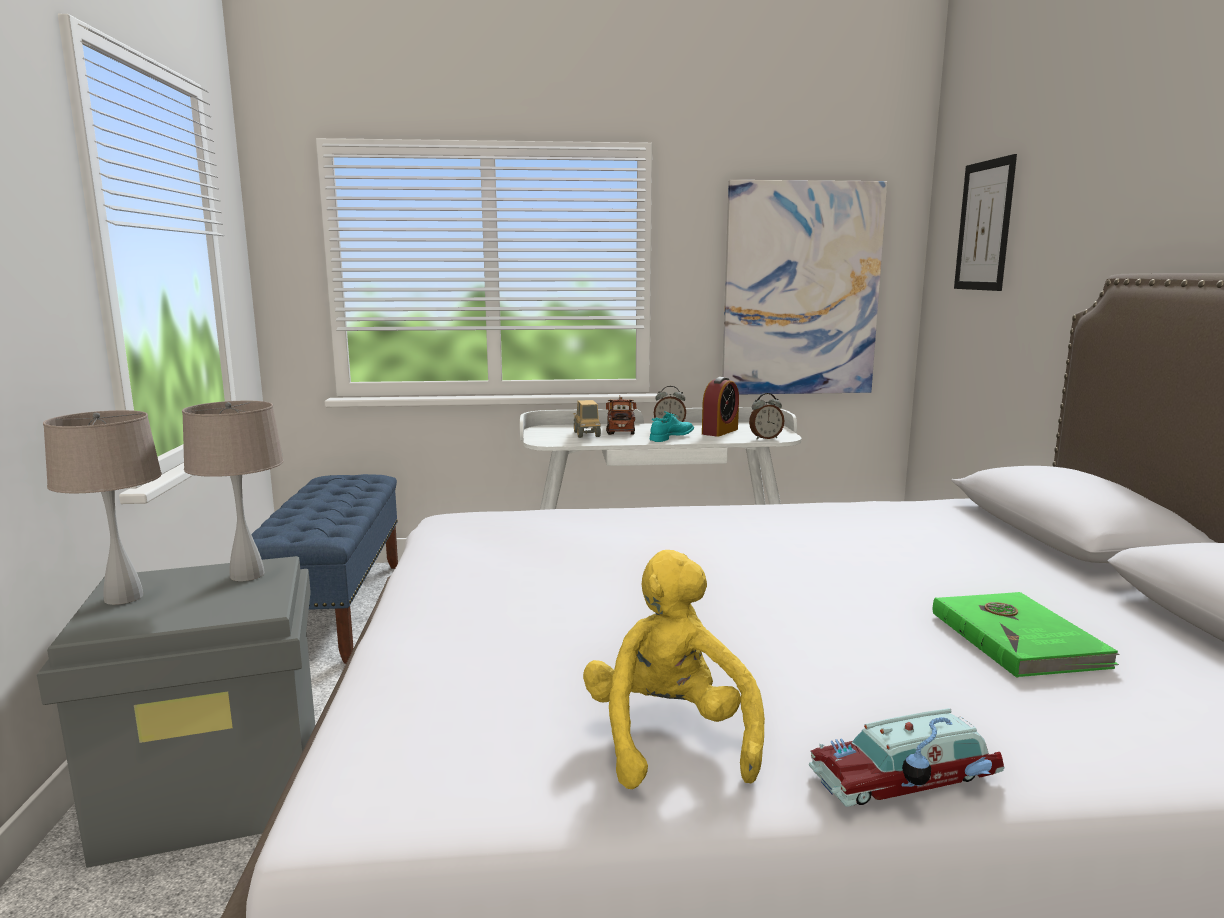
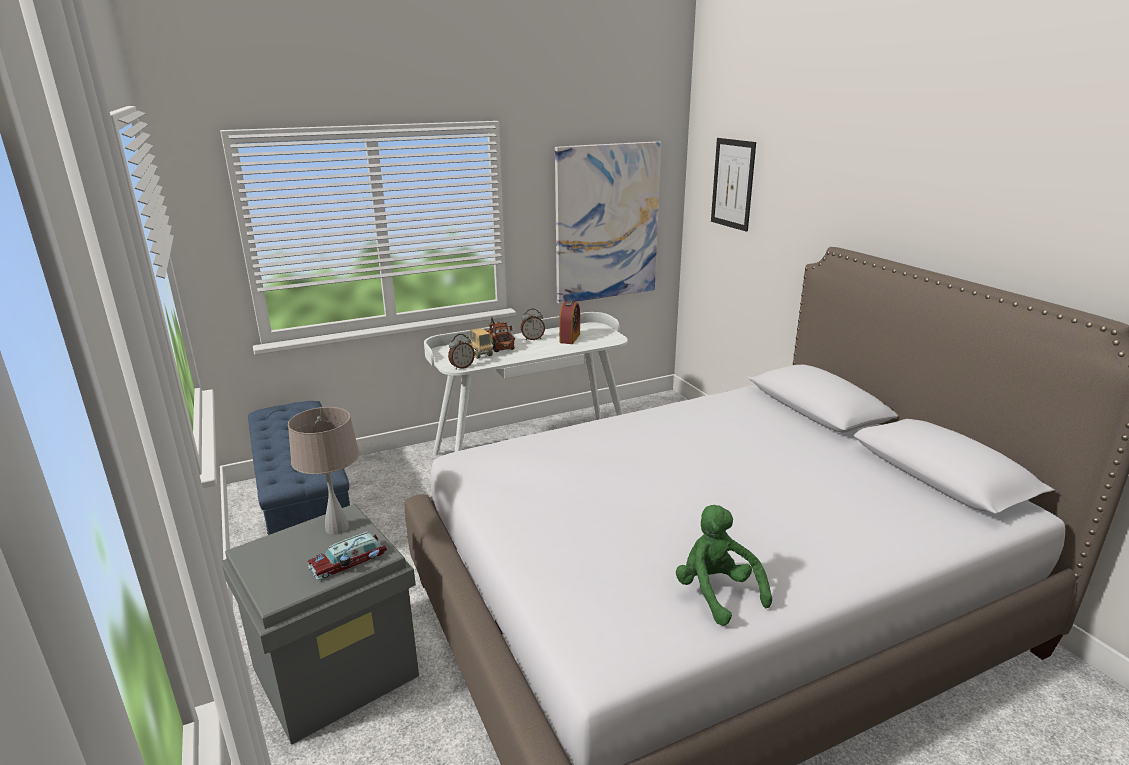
camera: 20 degrees left, 10 degrees up
beige table lamp [43,410,162,605] -> none
yellow plush toy [583,550,765,789] -> green plush toy [676,505,772,626]
turquoise shoe [650,411,694,442] -> none
alarm clock [749,393,784,440] -> alarm clock moved to [448,334,475,370]
toy car [809,708,1004,807] -> toy car moved to [307,532,388,580]
green book [933,592,1119,678] -> none

